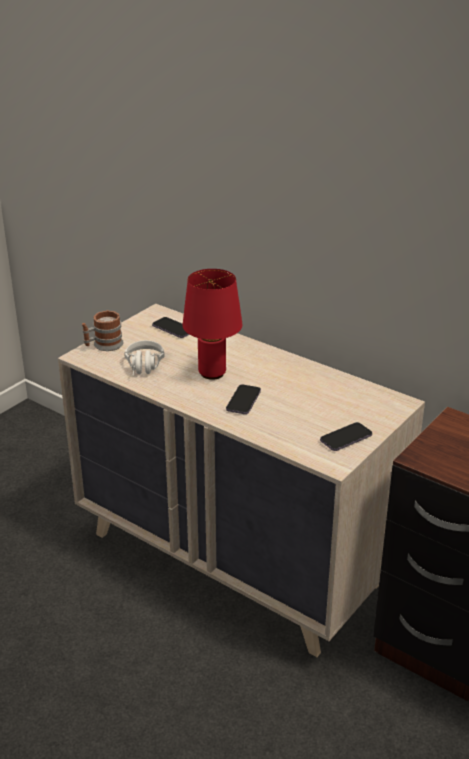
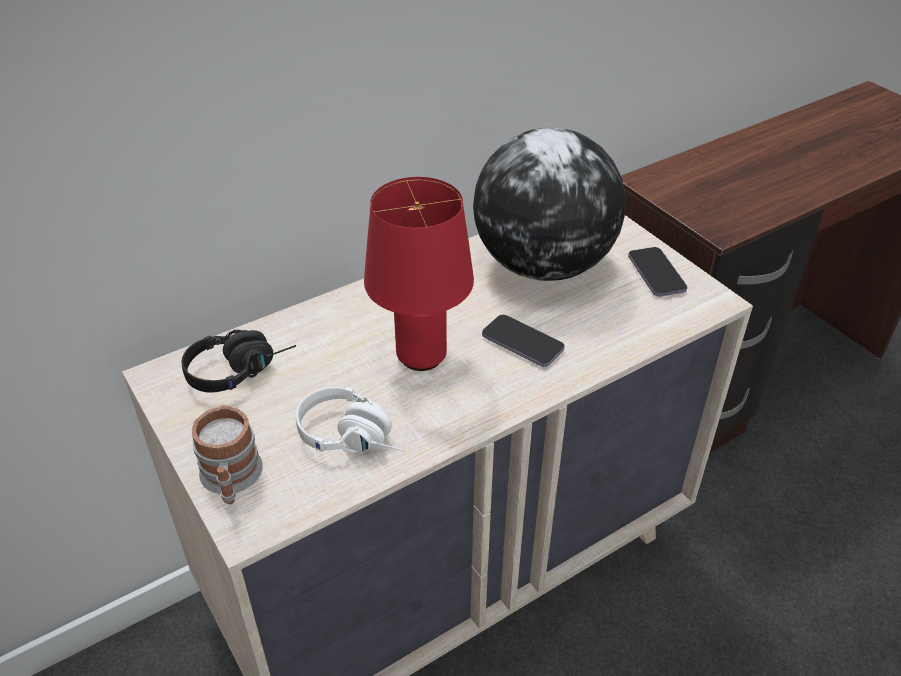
camera: 70 degrees left, 10 degrees up
phone [152,317,189,338] -> black headphones [181,330,296,393]
none -> globe [473,128,626,281]

